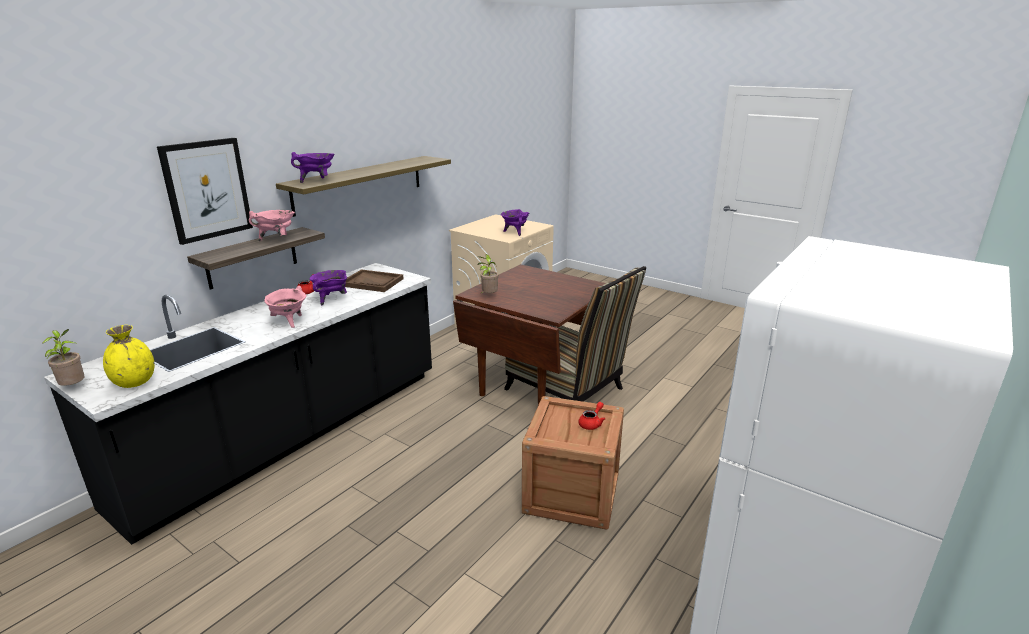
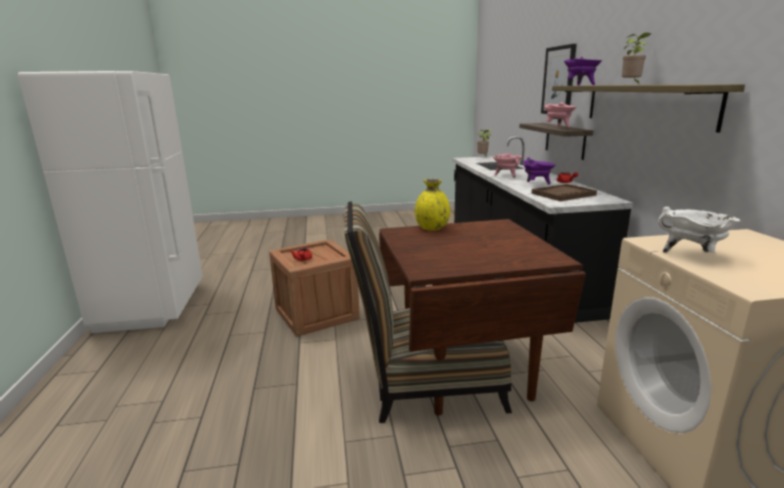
camera: 135 degrees right, 5 degrees down
yellow vase [103,325,154,388] -> yellow vase moved to [415,179,450,231]
potted plant [477,254,499,295] -> potted plant moved to [622,33,651,83]
purple cooking pot [501,209,530,236] -> white cooking pot [658,207,741,253]

